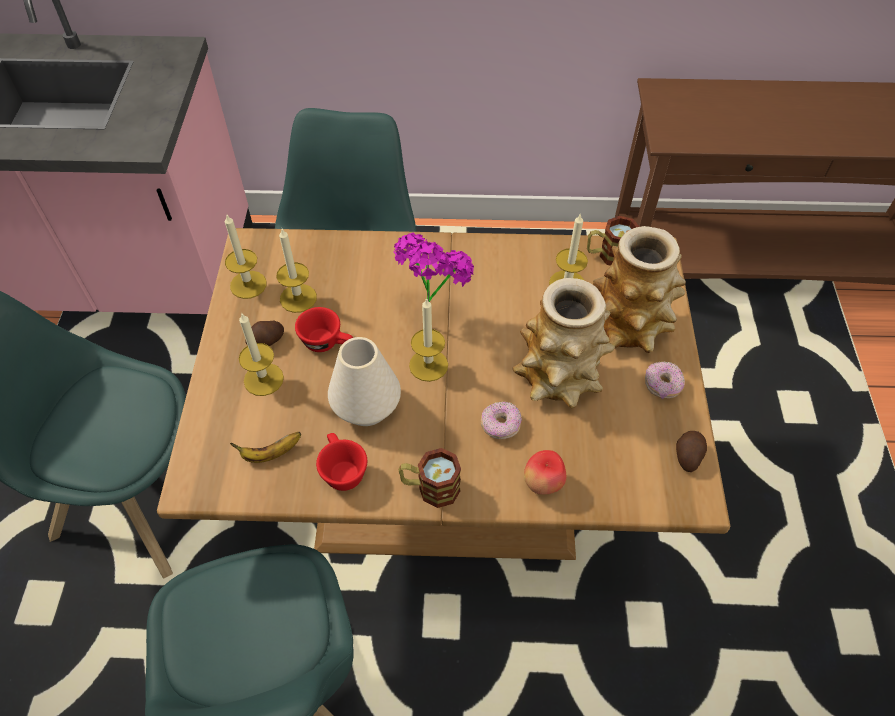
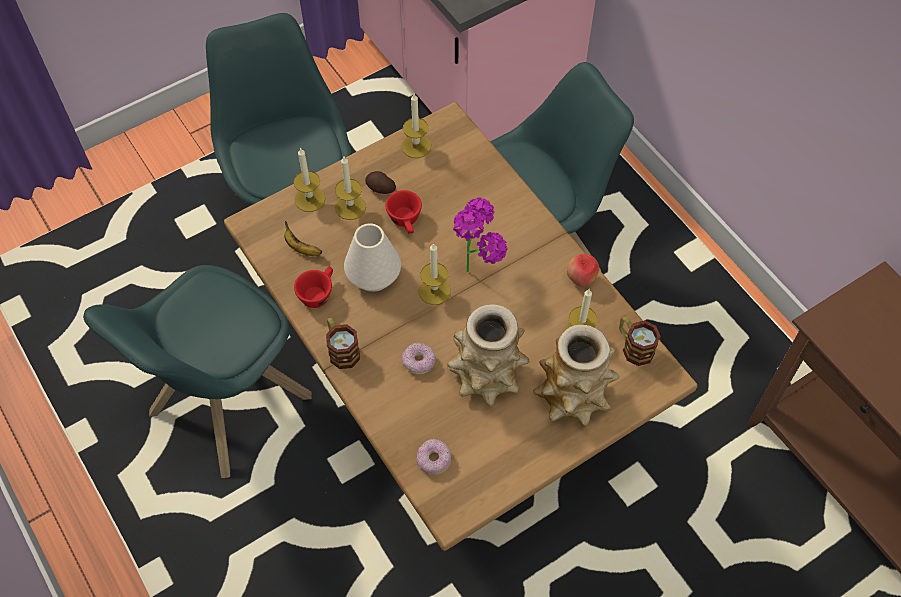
camera: 55 degrees right, 5 degrees up
candle [276,229,317,313] -> candle moved to [293,148,325,212]
apple [524,450,566,495] -> apple moved to [567,254,599,287]
donut [645,362,685,399] -> donut moved to [416,439,451,475]
potato [676,431,707,472] -> none

